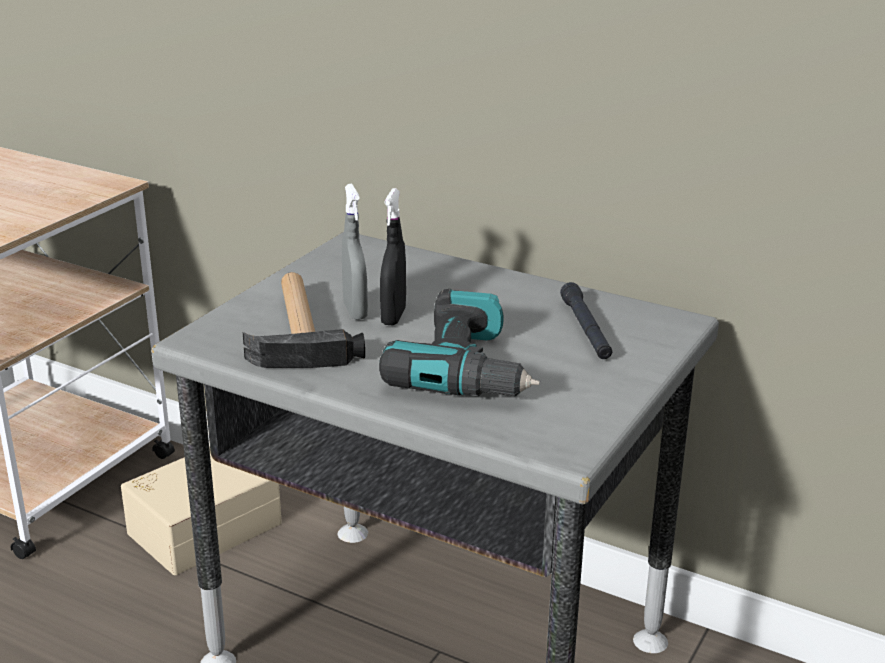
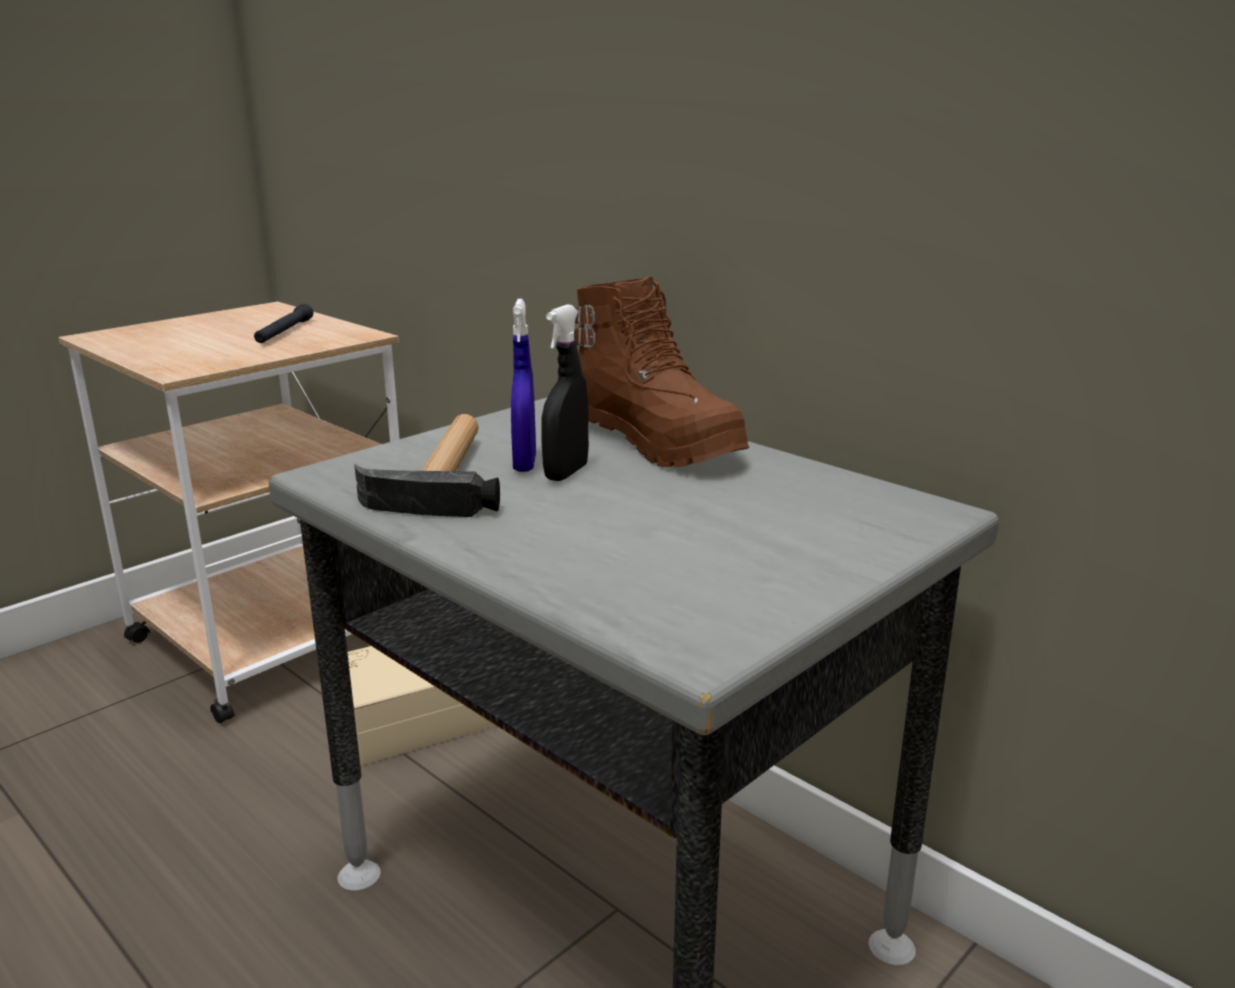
camera: 15 degrees right, 5 degrees down
grey spray bottle [342,184,368,320] -> blue spray bottle [511,299,536,472]
power drill [379,289,540,396] -> none
black flashlight [560,282,612,359] -> black flashlight moved to [254,304,313,343]
none -> brown boot [574,276,749,468]

